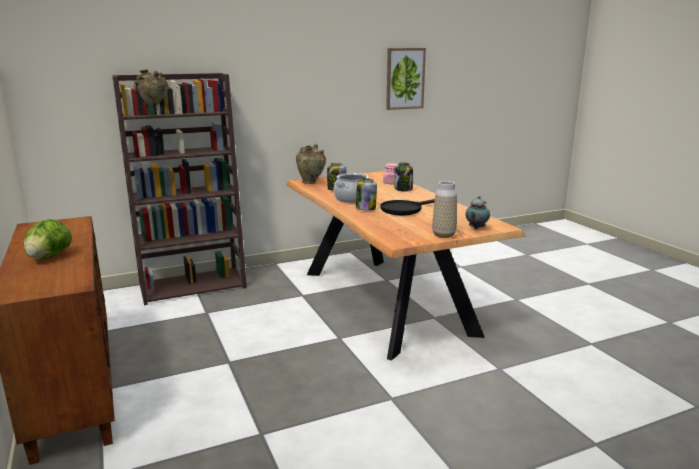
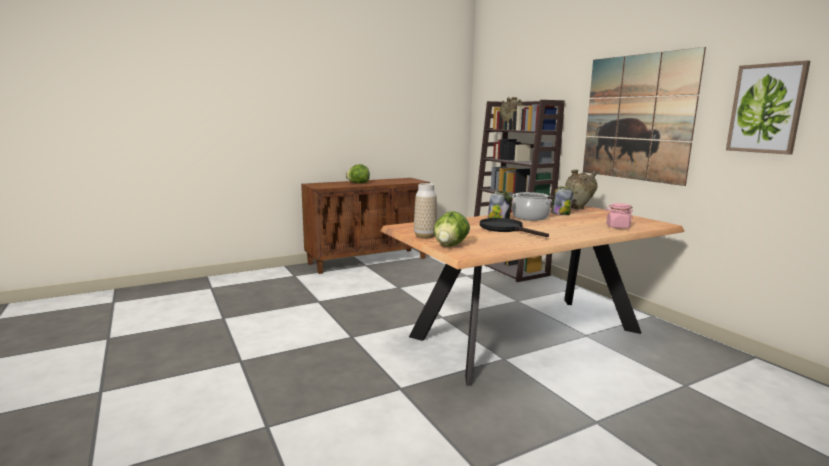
camera: 85 degrees right, 5 degrees down
jar [394,162,413,192] -> none
teapot [465,196,490,229] -> lettuce [434,211,470,246]
none -> picture [583,47,706,186]

